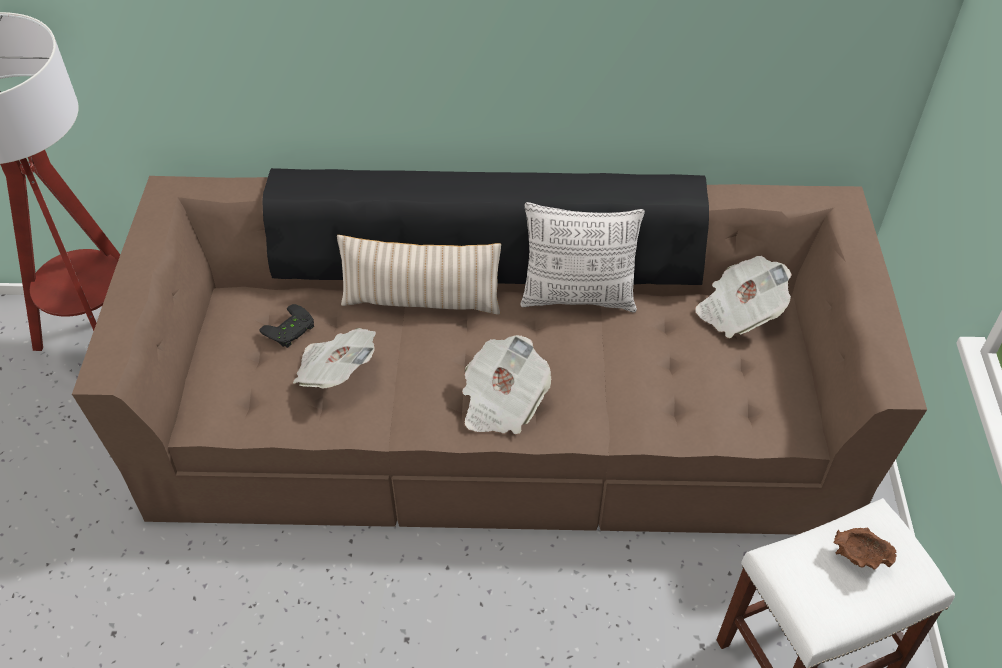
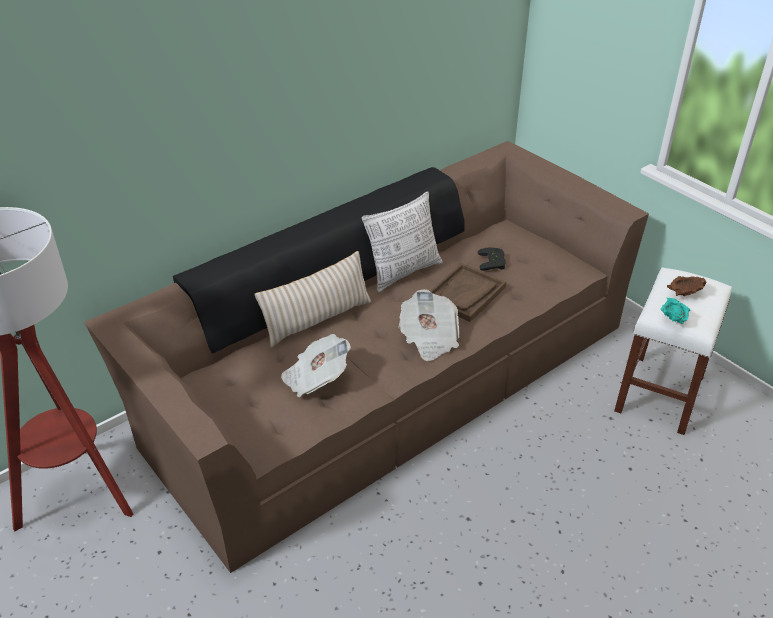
camera: 40 degrees left, 10 degrees down
black game controller [260,304,314,348] -> black game controller moved to [478,248,506,271]
newspaper [696,256,792,338] -> none
none -> brown tray [430,263,506,322]
none -> turquoise bowl [661,298,690,324]

